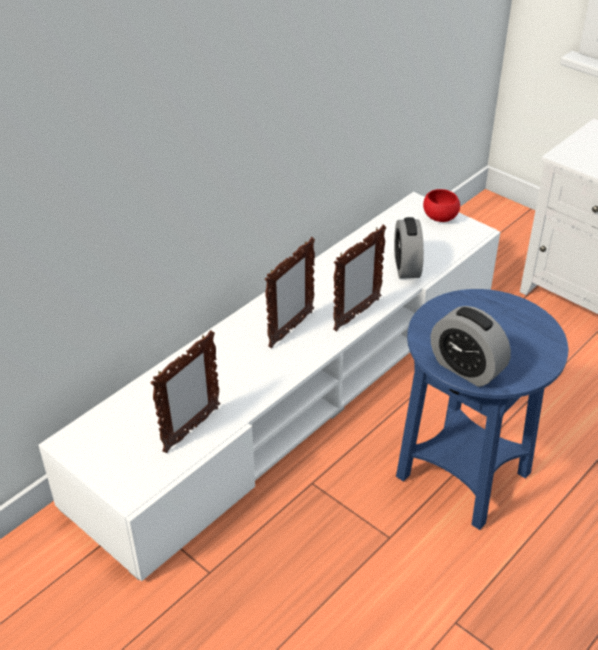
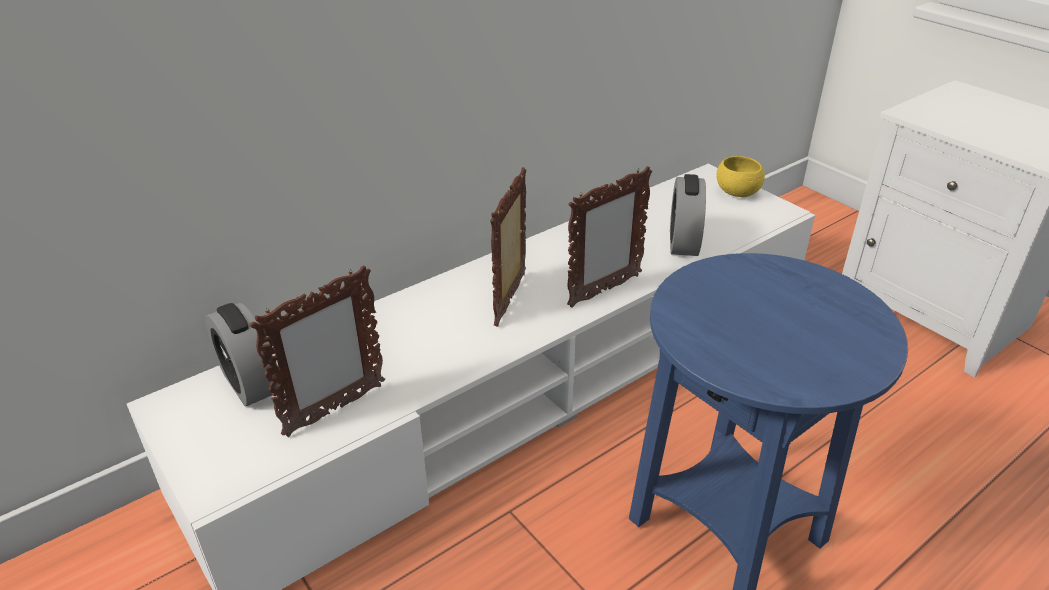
camera: 10 degrees right, 5 degrees down
picture frame [265,237,315,348] -> picture frame turned 150 degrees clockwise [490,167,526,327]
red bowl [423,189,460,222] -> yellow bowl [717,156,765,197]
alarm clock [431,306,511,387] -> alarm clock moved to [205,303,279,406]

